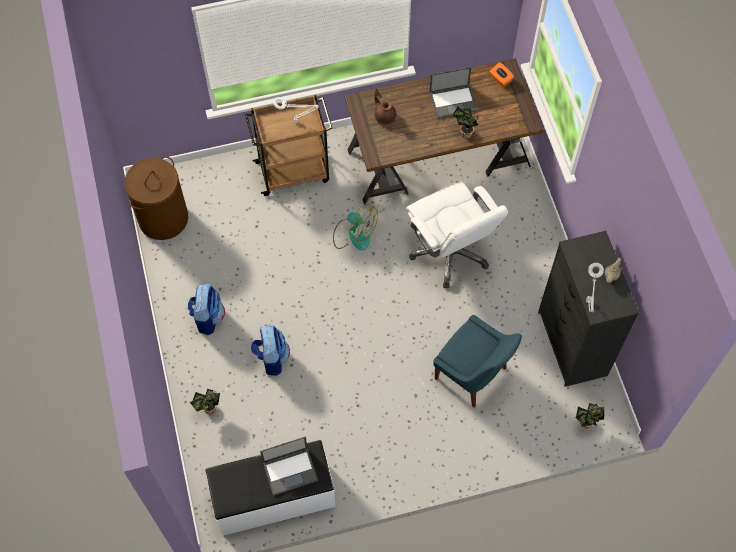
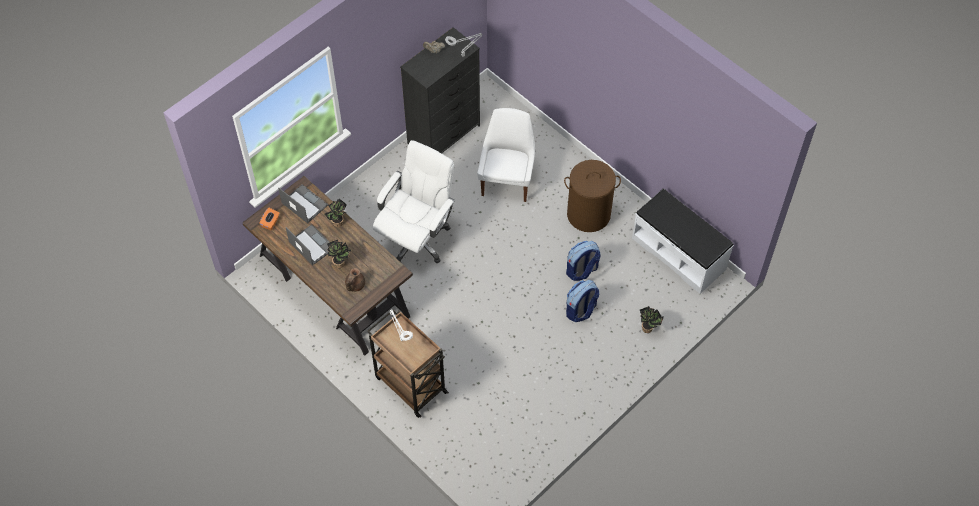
camera: 120 degrees left, 5 degrees down
brown laundry basket [124,156,188,240] -> brown laundry basket moved to [564,160,621,232]
backpack [188,283,225,335] -> backpack moved to [566,241,601,281]
laptop [260,436,318,496] -> laptop moved to [278,184,328,223]
fan [333,204,378,251] -> none
blue chair [433,315,522,408] -> white chair [477,108,535,202]
potted plant [575,403,604,429] -> potted plant moved to [327,239,351,268]

